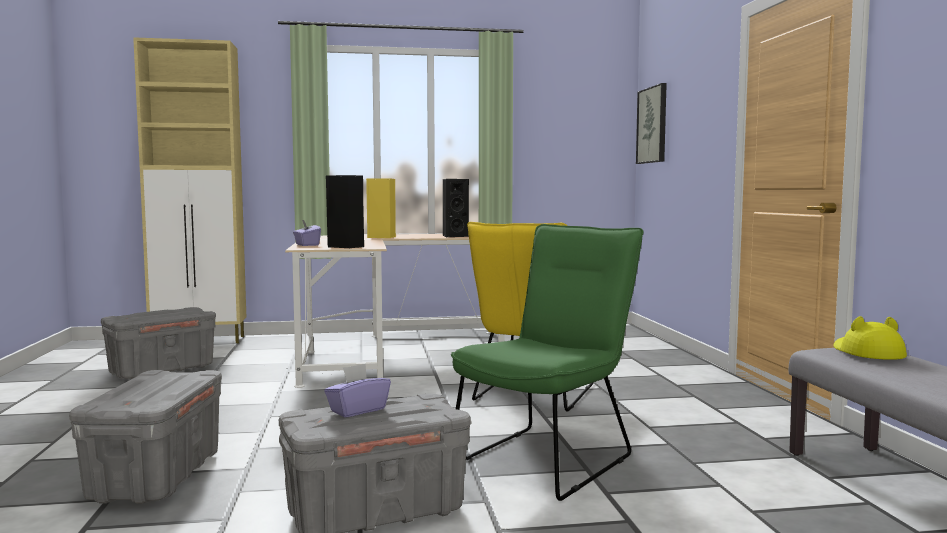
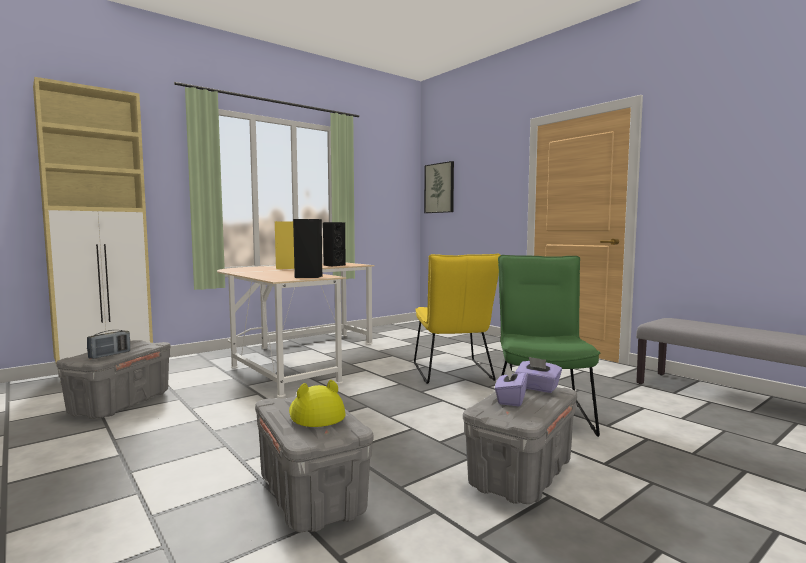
camera: 30 degrees left, 0 degrees up
purple tissue box [293,220,321,246] -> purple tissue box moved to [515,357,562,393]
yellow hat [834,316,907,360] -> yellow hat moved to [289,380,346,427]
none -> radio [87,330,130,359]

